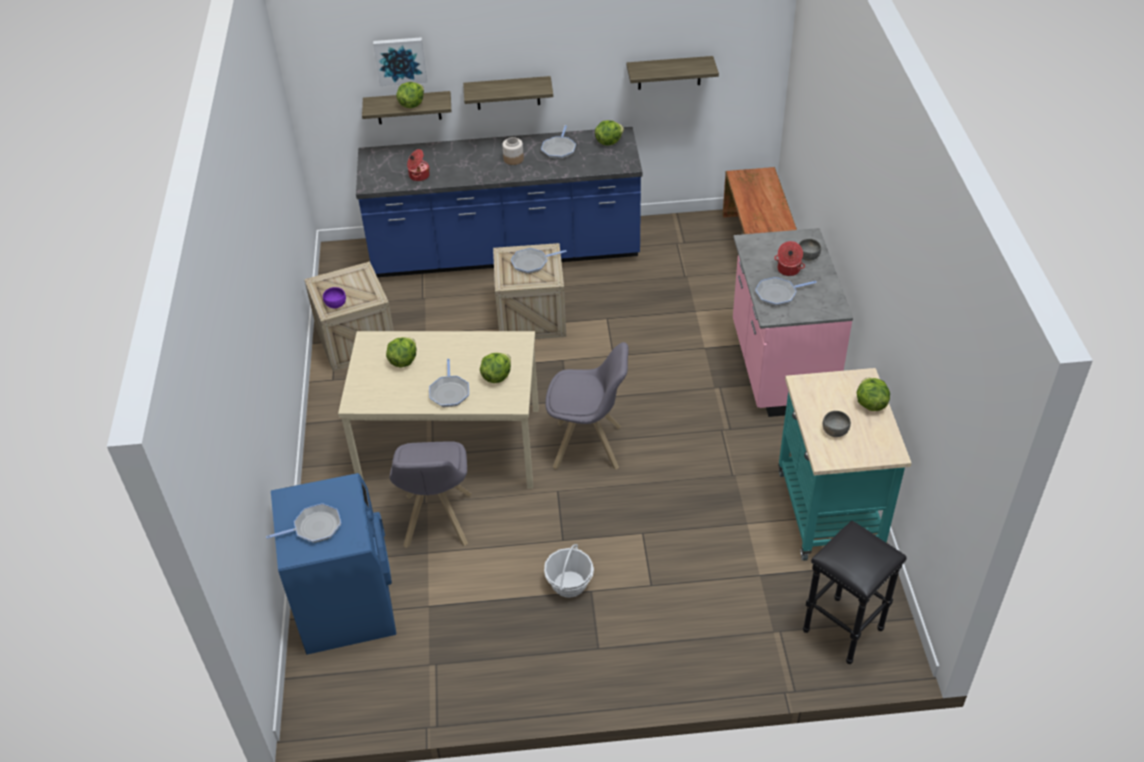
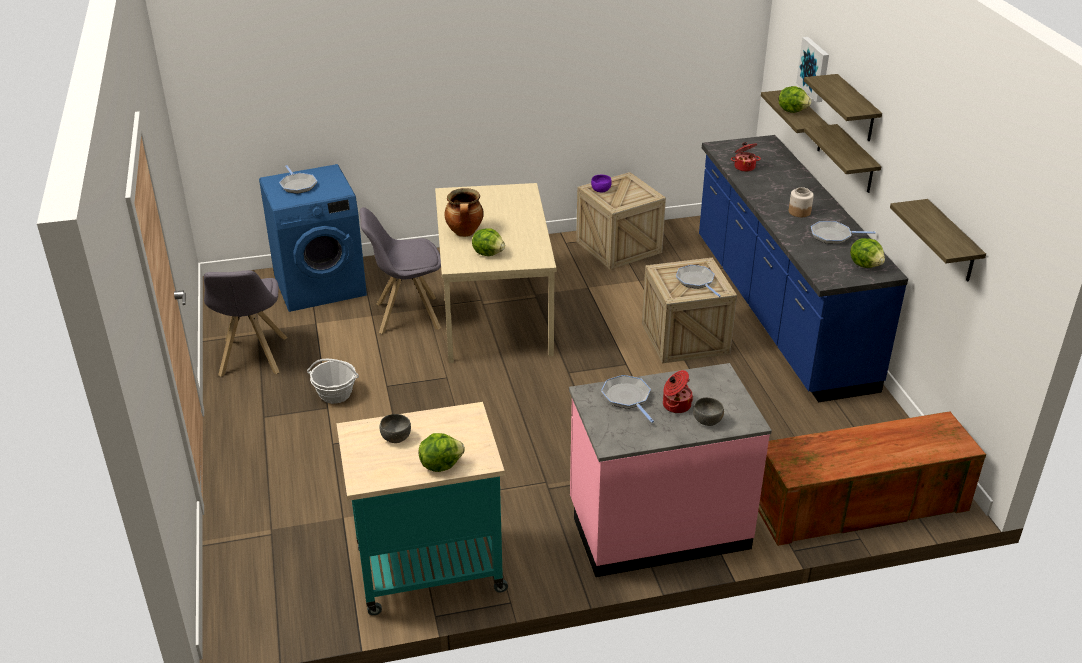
camera: 80 degrees right, 10 degrees down
lettuce [386,337,416,368] -> none
frying pan [429,359,469,407] -> cooking pot [444,188,484,237]
grey chair [545,342,629,470] -> grey chair moved to [204,270,287,377]
black stool [803,521,907,664] -> none
none -> shelf [804,74,882,141]

